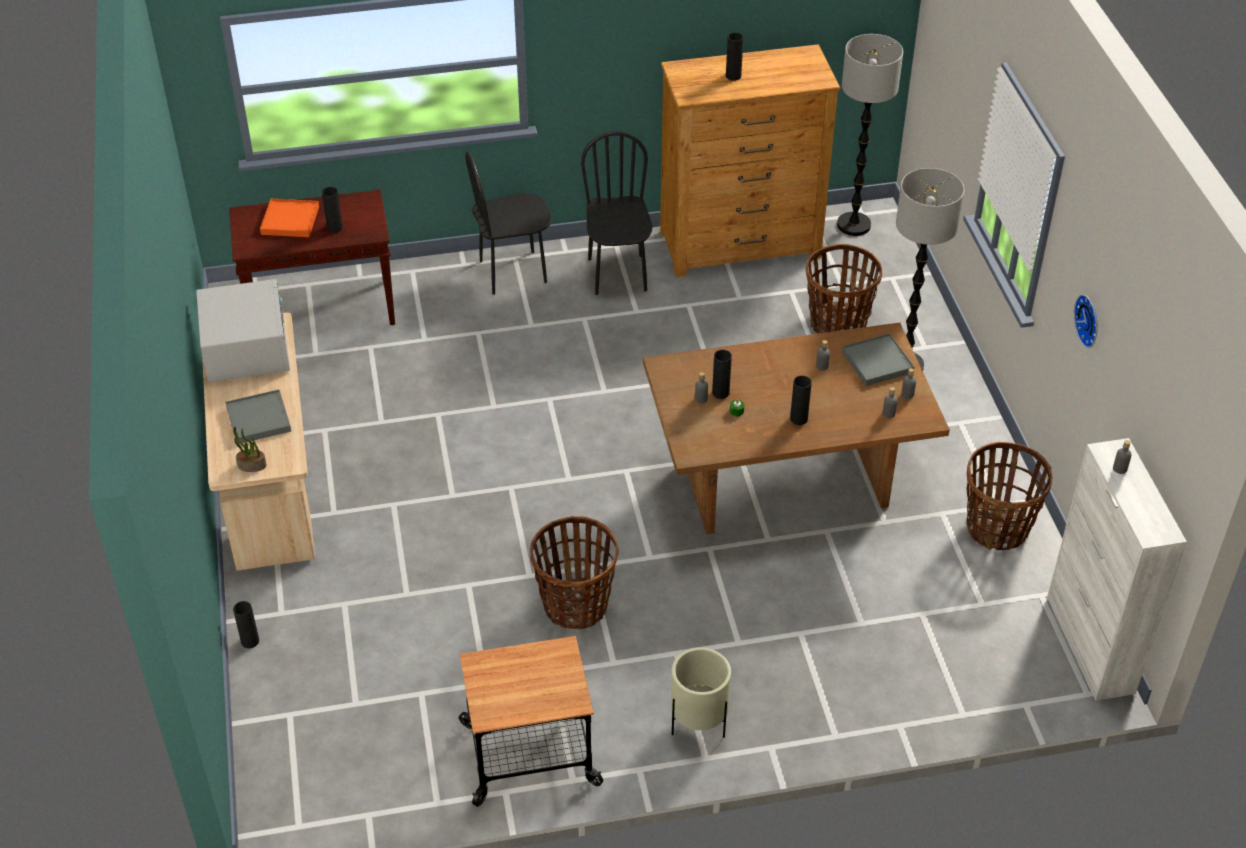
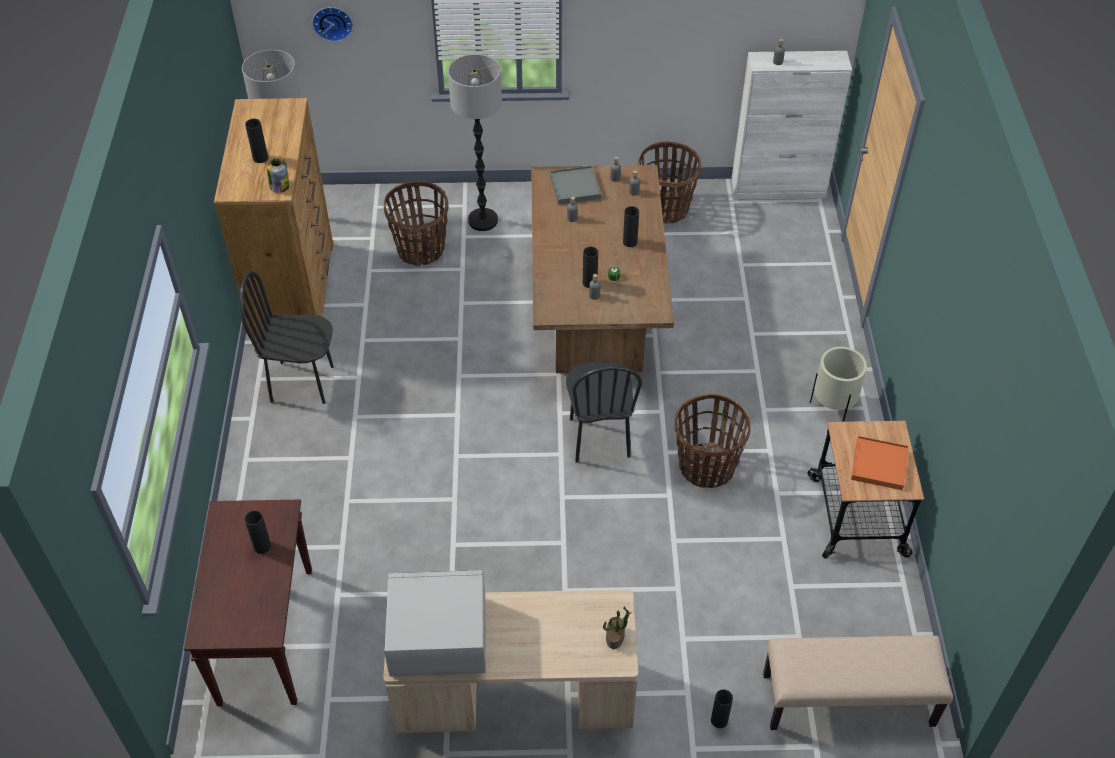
camera: 80 degrees left, 5 degrees up
grey tray [225,389,291,444] -> none
orange tray [260,199,319,237] -> orange tray moved to [851,436,909,490]
black chair [465,151,552,295] -> black chair moved to [566,361,642,463]
wall clock [1074,294,1098,348] -> wall clock moved to [312,7,353,42]
none -> jar [267,158,289,193]
none -> beige bench [763,636,953,730]

